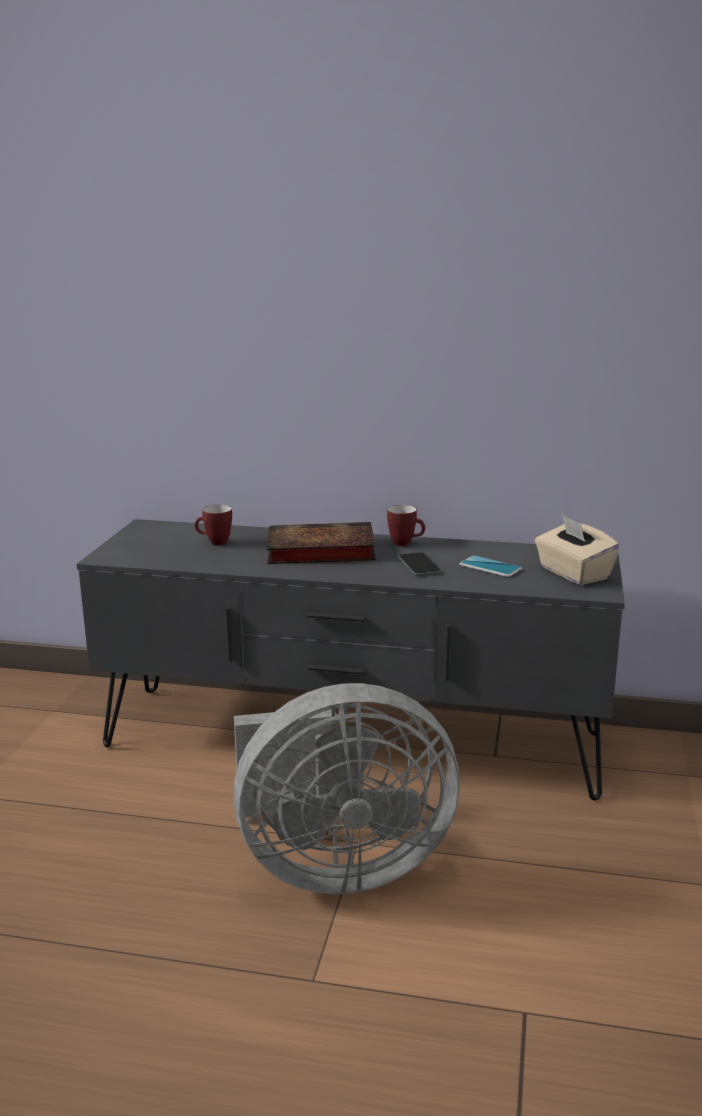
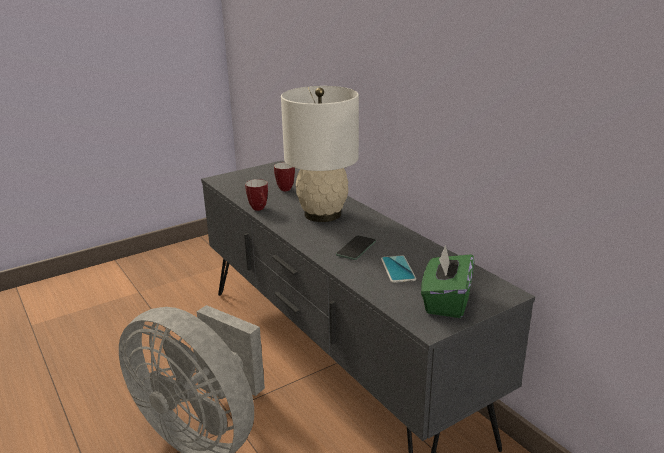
camera: 45 degrees right, 5 degrees up
book [267,522,376,564] -> white table lamp [281,86,359,222]
mug [387,505,425,546] -> mug moved to [245,179,268,211]
beige tissue box [535,515,620,585] -> green tissue box [421,245,474,318]

